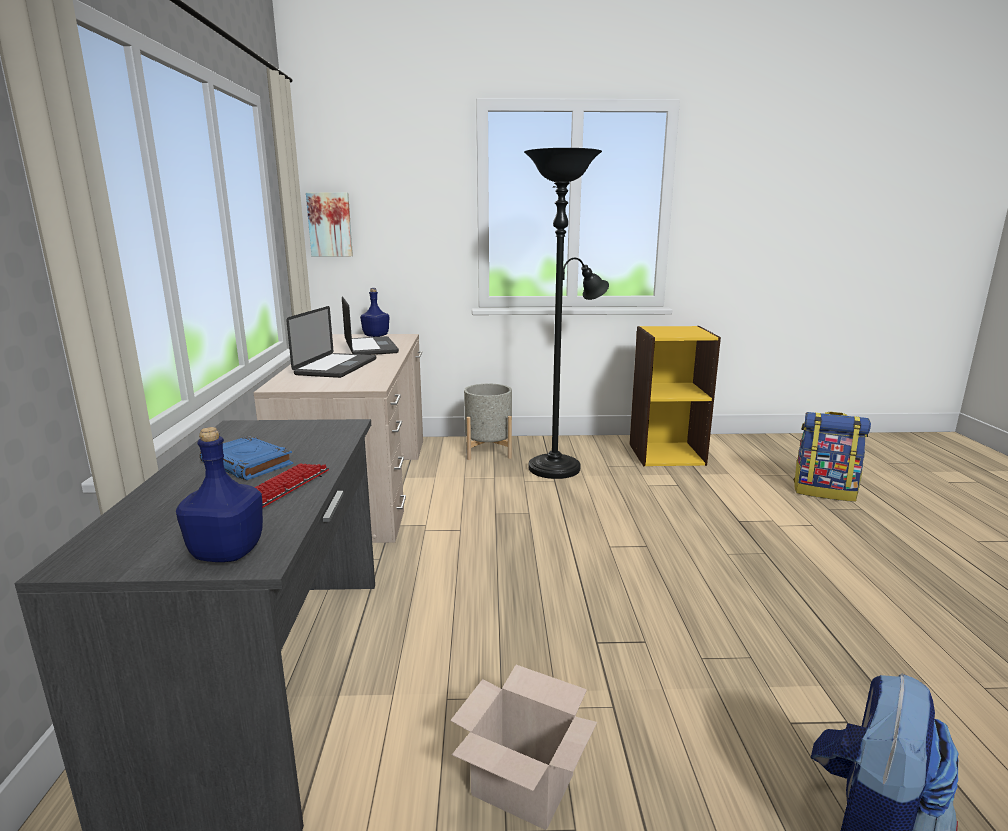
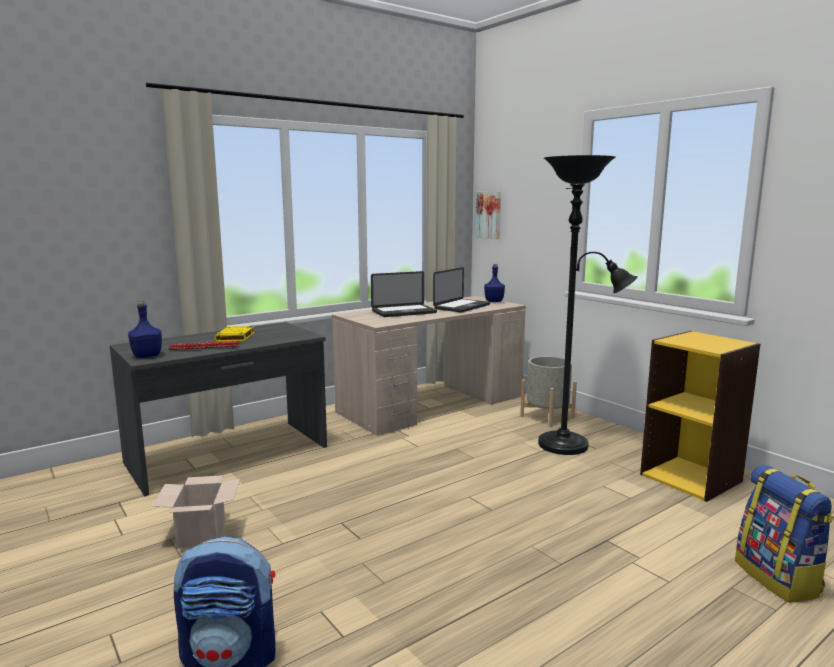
camera: 55 degrees right, 5 degrees down
blue book [200,436,293,480] -> yellow book [214,326,254,342]

